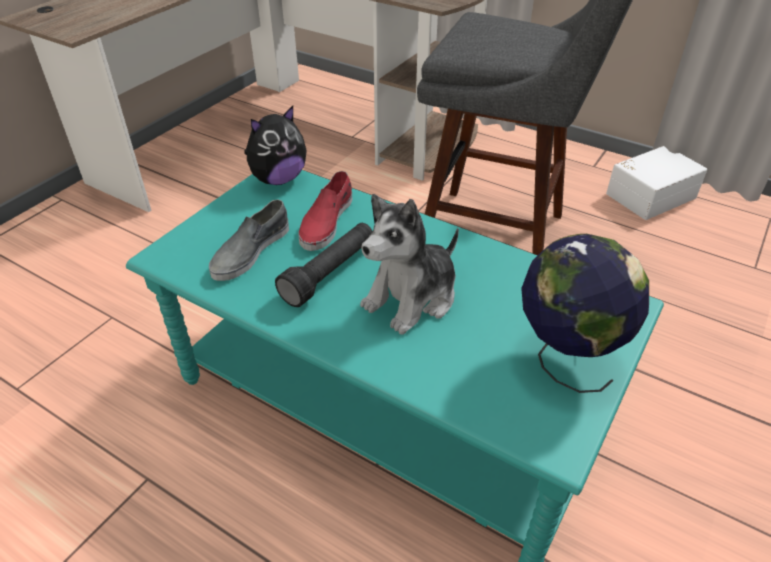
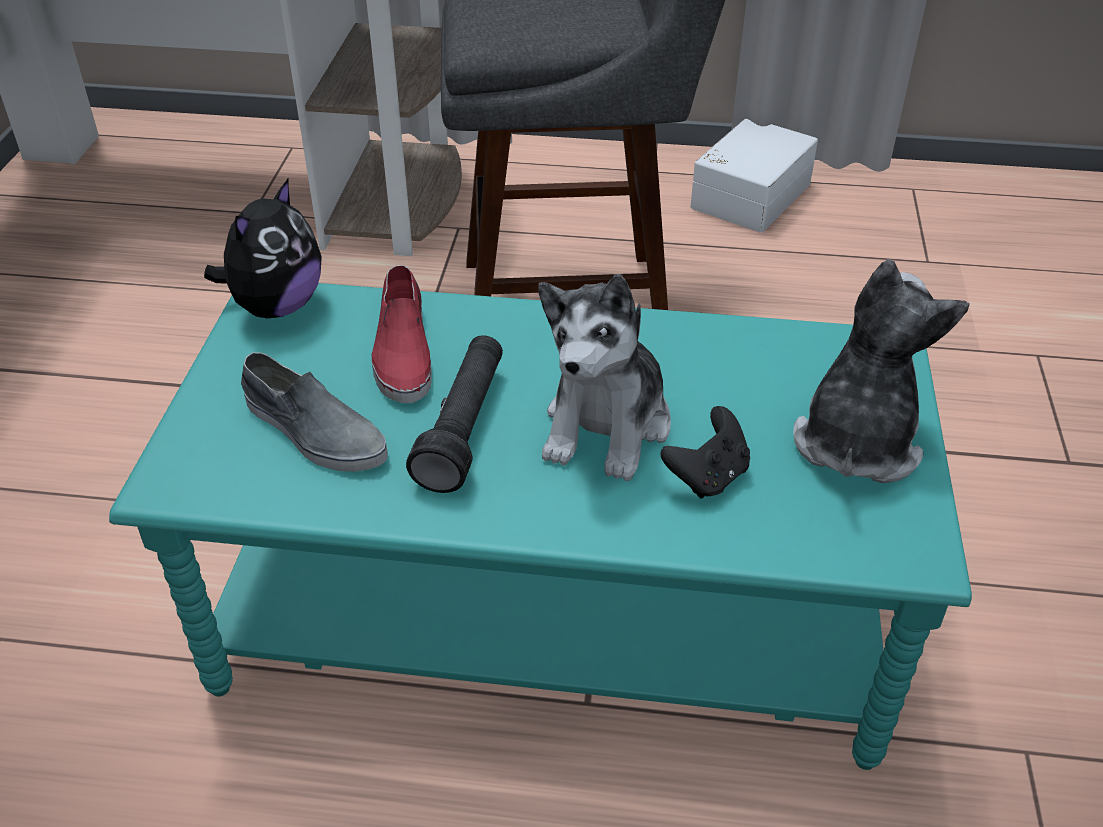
camera: 25 degrees left, 0 degrees up
grey shoe [209,200,289,281] -> grey shoe turned 60 degrees counterclockwise [241,352,388,472]
globe [521,234,649,393] -> plush toy [793,259,970,483]
none -> black game controller [660,406,750,499]

